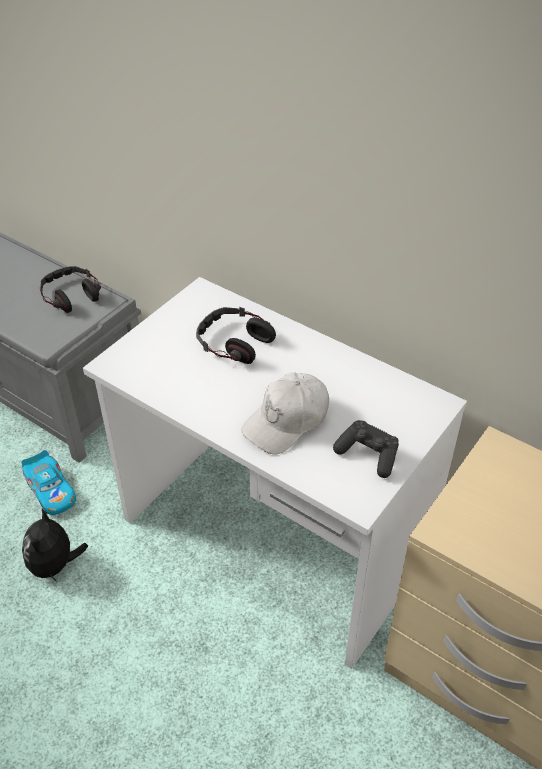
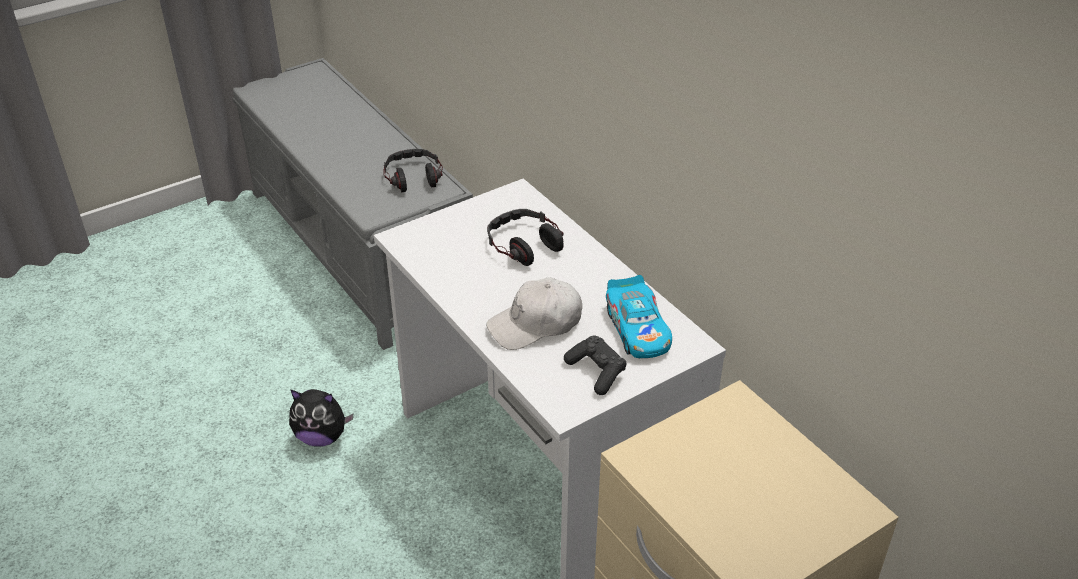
camera: 20 degrees right, 5 degrees down
toy car [22,450,76,515] -> toy car moved to [606,275,672,358]
plush toy [22,509,88,583] -> plush toy turned 105 degrees counterclockwise [289,389,354,447]

